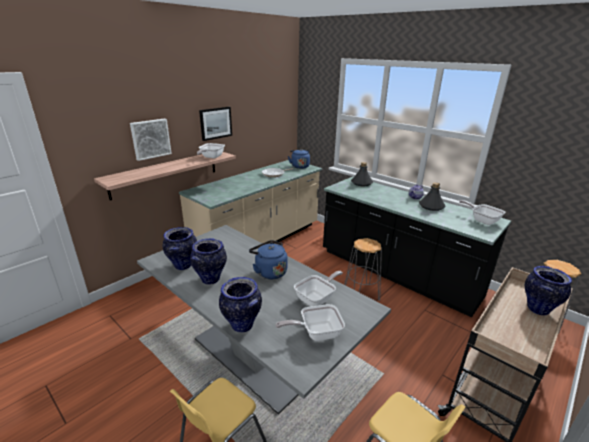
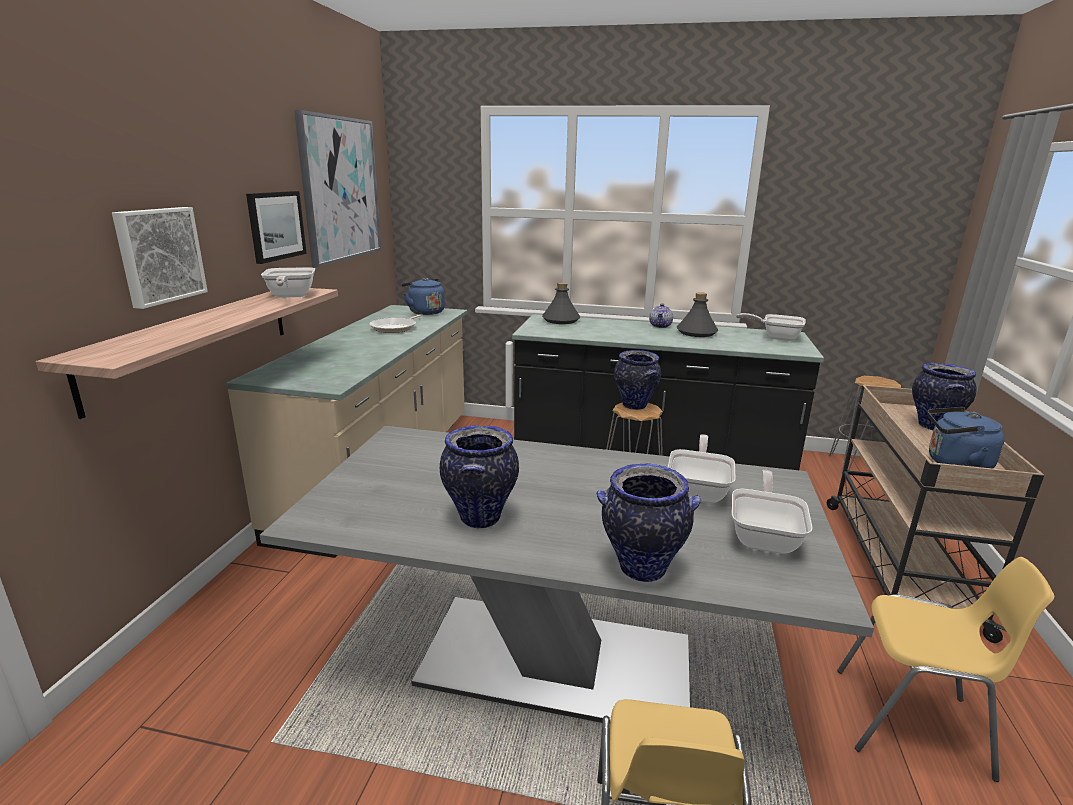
camera: 30 degrees left, 5 degrees down
vase [163,227,197,270] -> vase moved to [614,350,661,410]
blue kettle [249,240,288,279] -> blue kettle moved to [927,407,1005,469]
frying pan [276,304,345,341] -> frying pan turned 150 degrees clockwise [732,470,813,554]
none -> picture [294,110,382,267]

